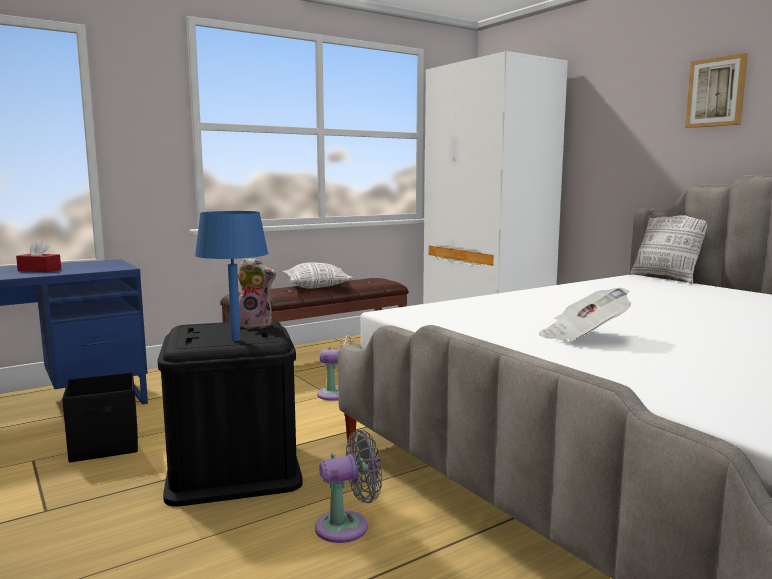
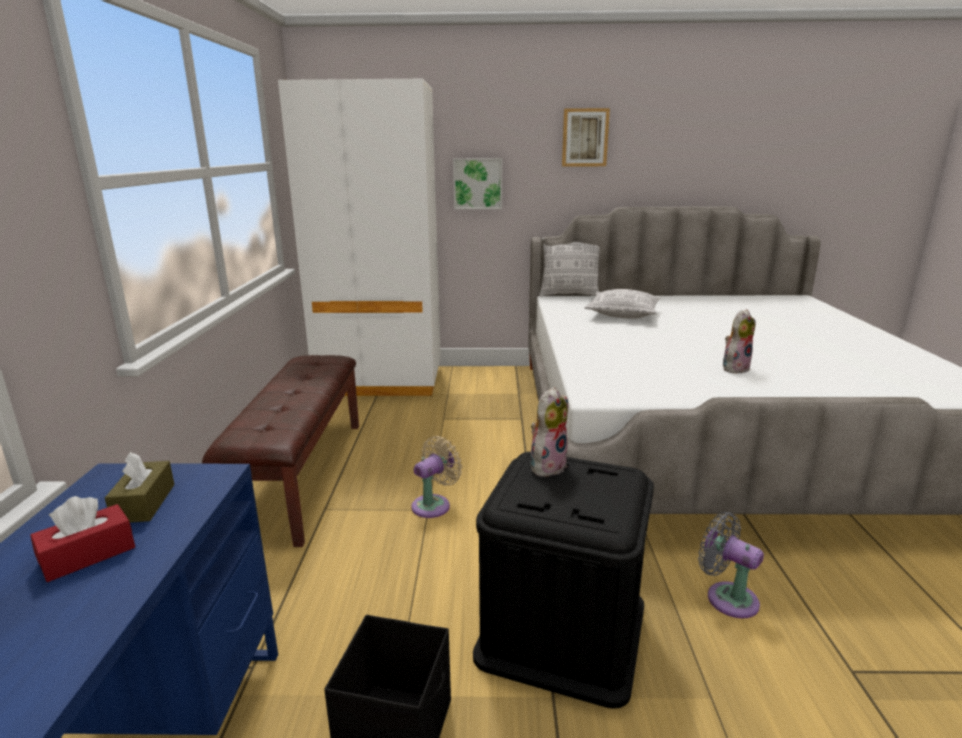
camera: 55 degrees left, 10 degrees up
blue table lamp [195,211,268,341] -> none
pillow [282,262,353,289] -> pillow moved to [584,289,661,319]
grey fan [315,430,382,543] -> grey fan turned 60 degrees counterclockwise [698,512,764,618]
newspaper [539,288,631,341] -> plush toy [723,309,756,373]
none -> brown tissue box [105,452,175,523]
none -> picture [453,158,502,209]

